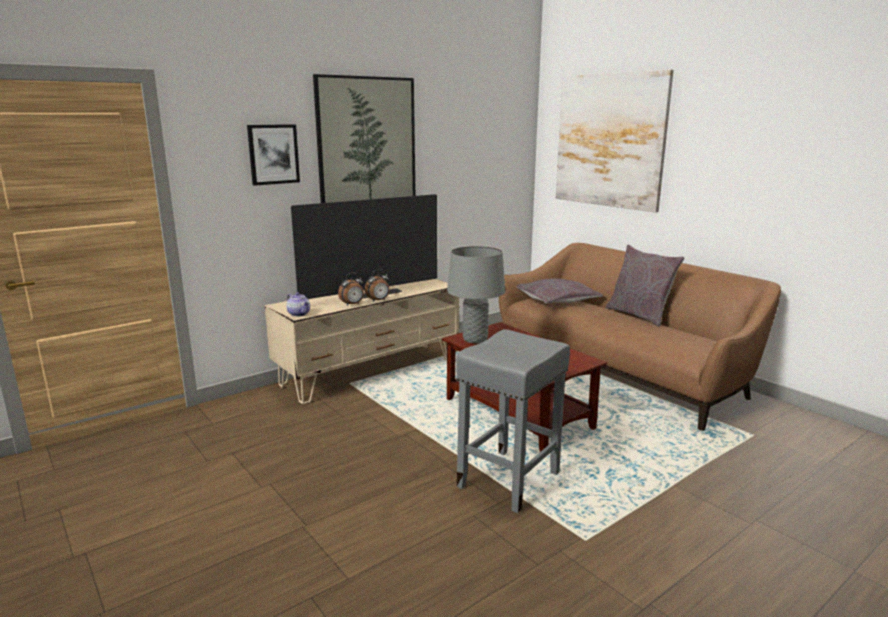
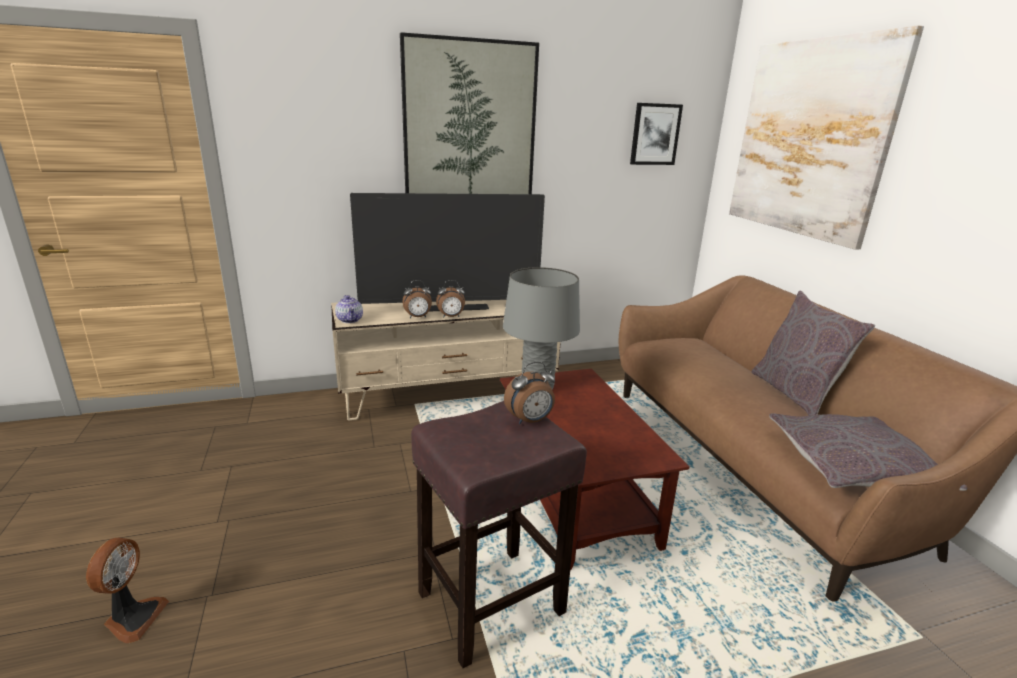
camera: 20 degrees right, 5 degrees up
picture [247,124,300,186] -> picture moved to [630,103,683,165]
grey stool [456,329,570,513] -> brown stool [411,401,587,668]
grey pillow [516,279,603,303] -> grey pillow moved to [769,413,967,491]
none -> fan [86,538,169,643]
none -> alarm clock [504,362,555,424]

